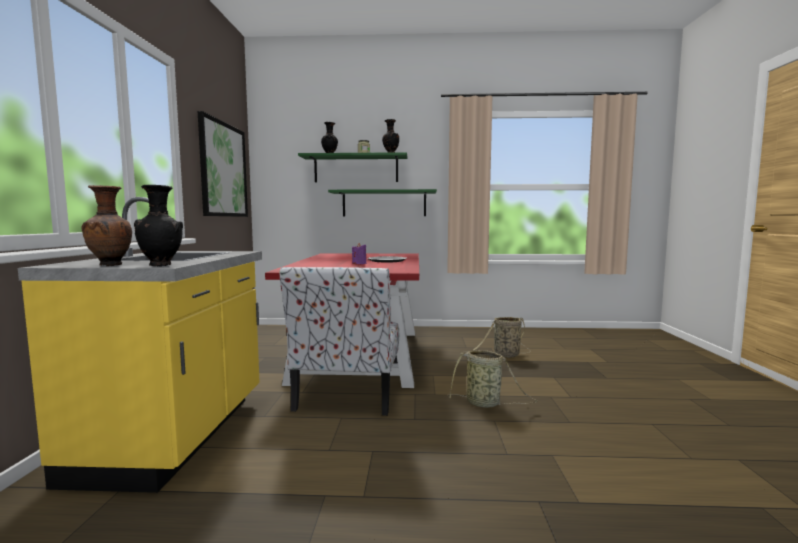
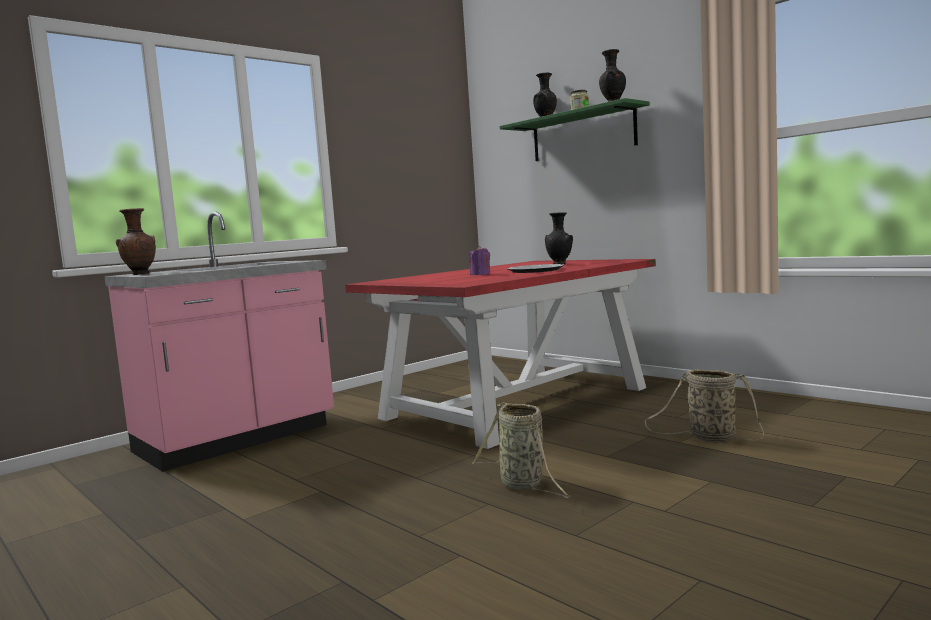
camera: 45 degrees right, 0 degrees up
yellow counter [18,197,262,493] -> pink counter [105,212,334,472]
black vase [134,185,183,267] -> black vase moved to [545,212,573,264]
picture [198,111,248,217] -> none
chair [280,267,399,416] -> none
green shelf [328,189,437,216] -> none

